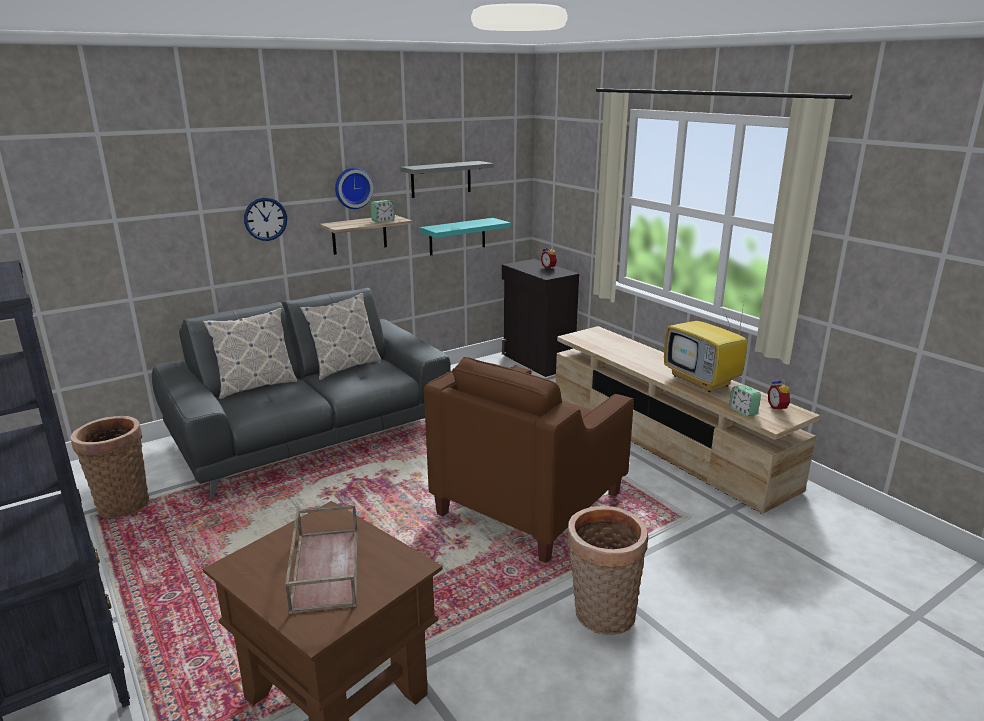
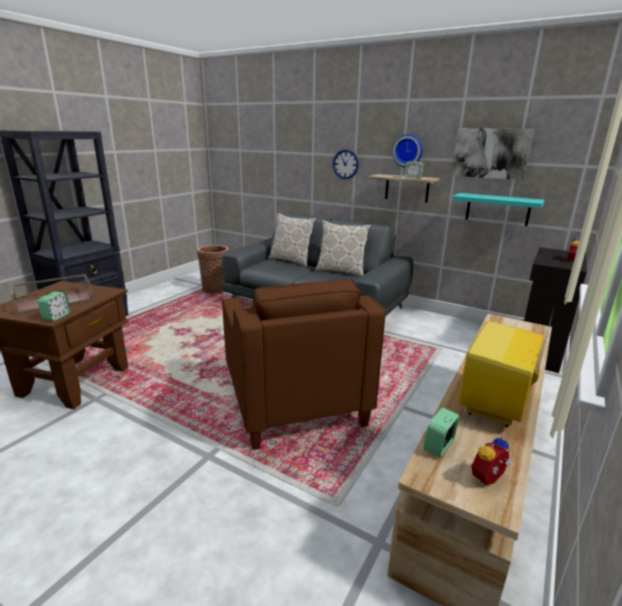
camera: 65 degrees right, 0 degrees up
grey shelf [400,161,494,198] -> picture [451,128,534,180]
brown armchair [424,357,634,563] -> brown armchair turned 120 degrees counterclockwise [222,279,386,450]
basket [567,506,648,635] -> none
none -> alarm clock [38,292,71,321]

